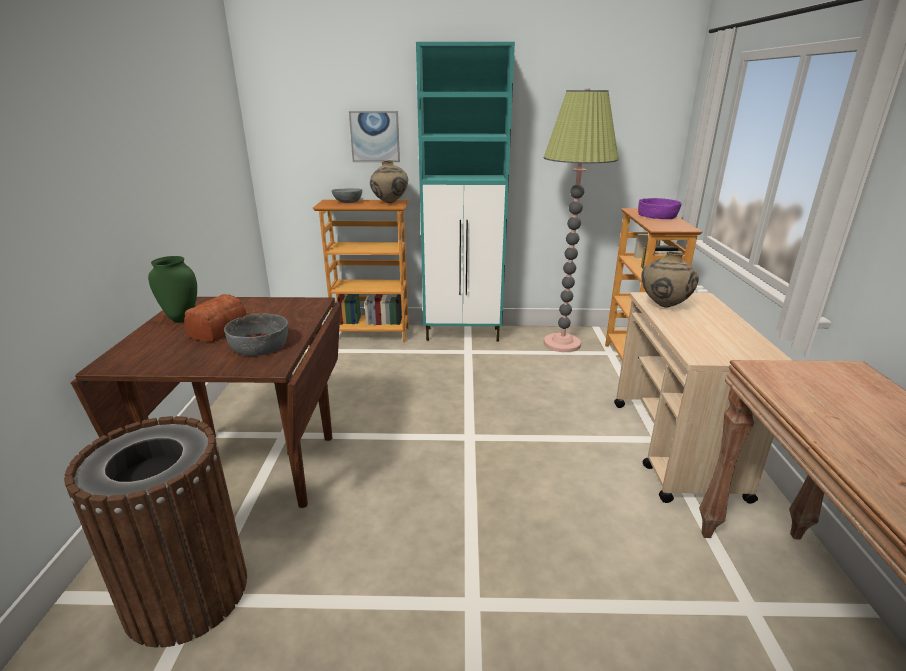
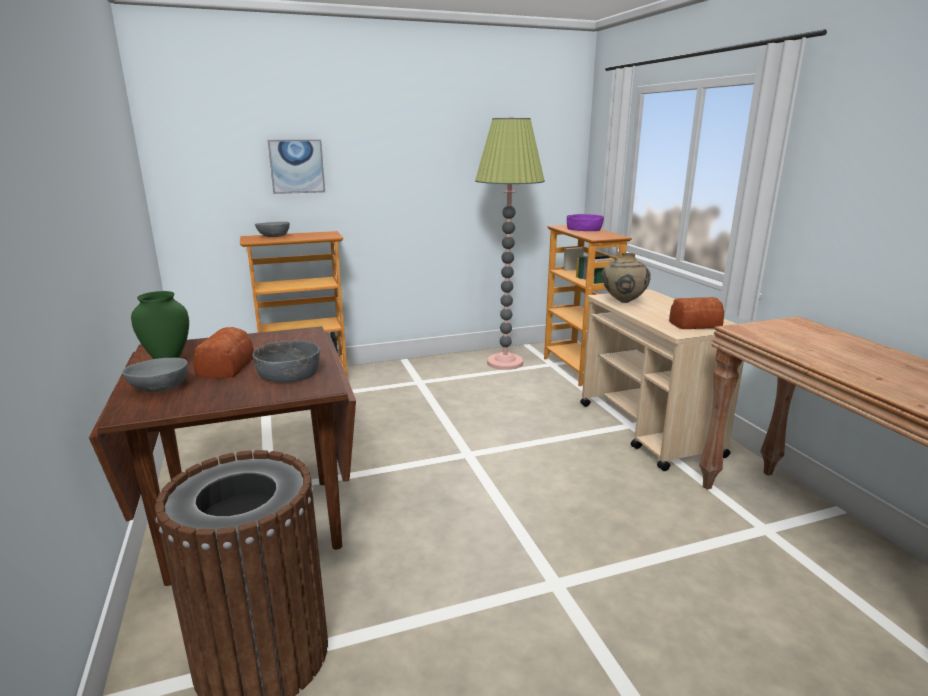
camera: 20 degrees left, 5 degrees down
beige vase [370,160,408,203] -> none
turquoise cabinet [416,42,515,341] -> none
none -> grey bowl [122,358,188,392]
none -> bread [669,297,724,329]

